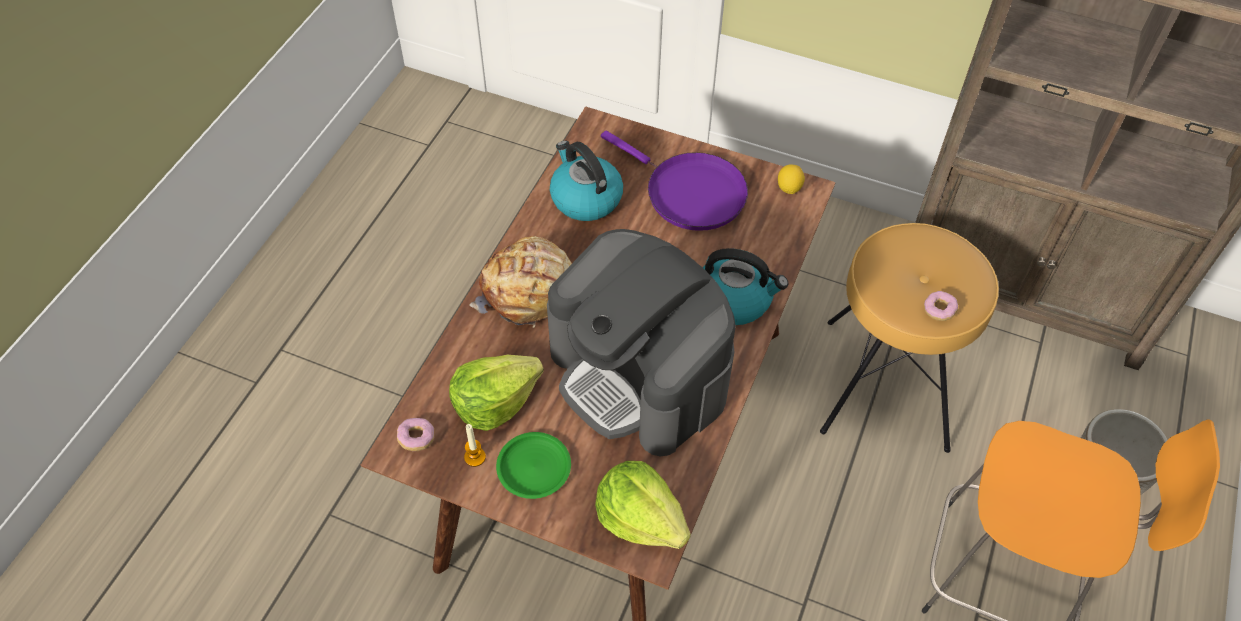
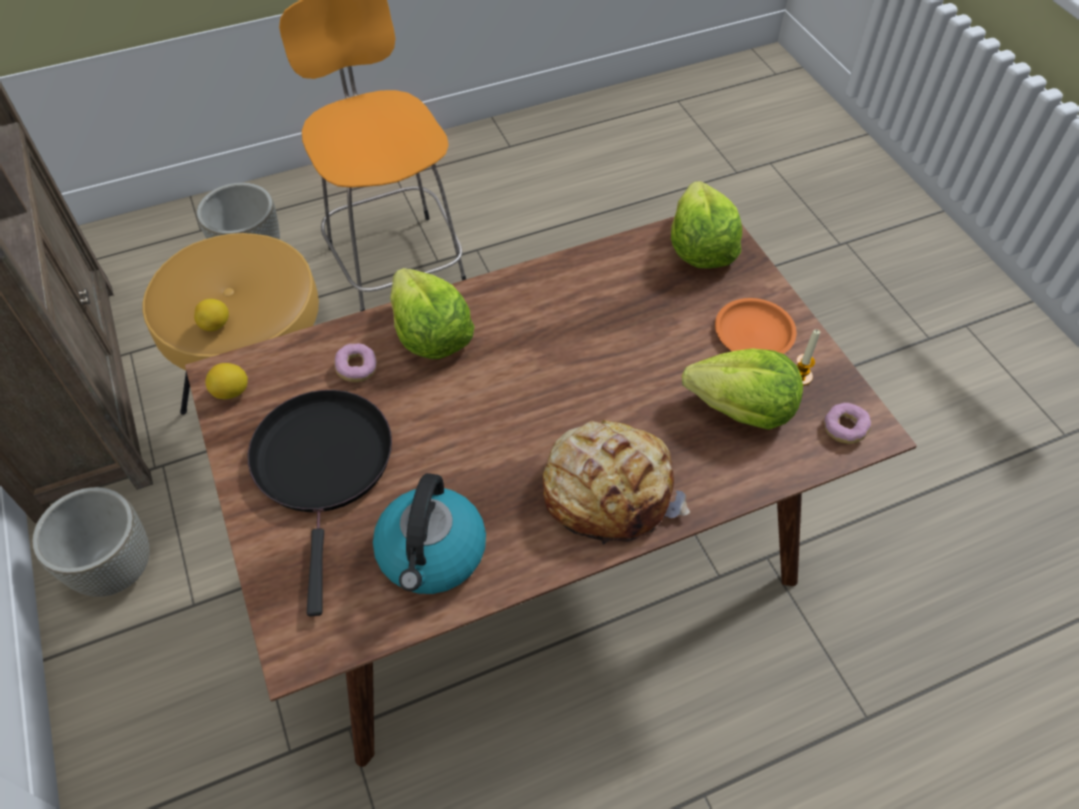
camera: 135 degrees left, 0 degrees up
green plate [496,432,571,499] -> orange plate [715,298,797,354]
coffee machine [547,229,736,456] -> none
purple frying pan [601,131,748,231] -> black frying pan [248,390,392,616]
kettle [703,248,788,325] -> lettuce [390,268,475,359]
donut [924,291,958,321] -> donut moved to [334,343,377,382]
none -> grey planter [32,487,150,597]
none -> lemon [194,299,229,331]

